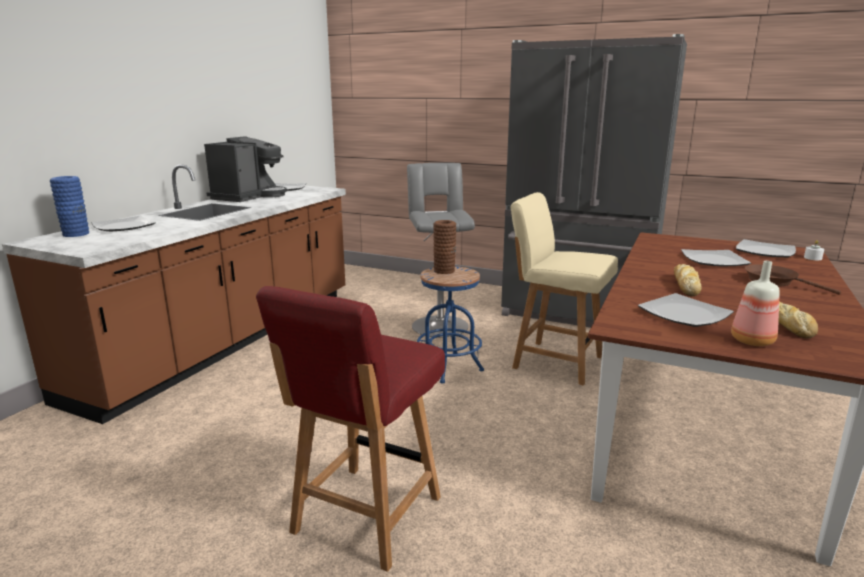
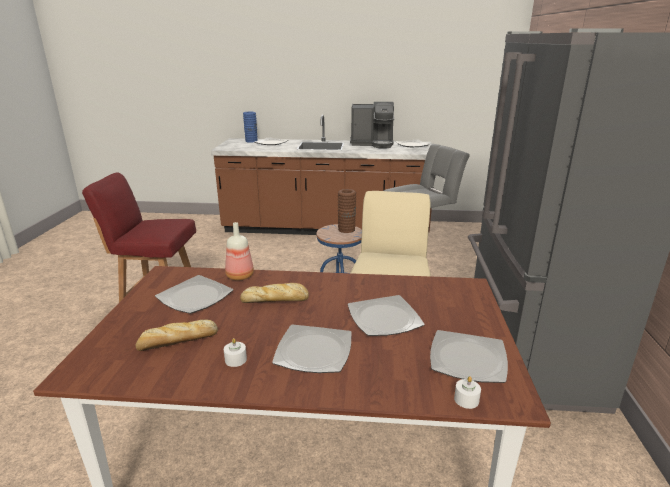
camera: 70 degrees right, 5 degrees up
bottle [731,261,780,346] -> bottle moved to [225,222,254,280]
brown frying pan [745,264,841,294] -> plate [272,324,352,373]
none -> white candle [224,338,247,367]

